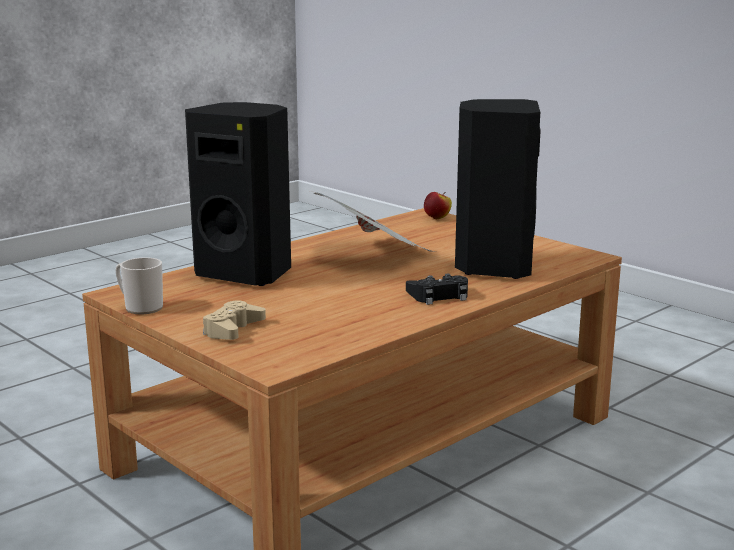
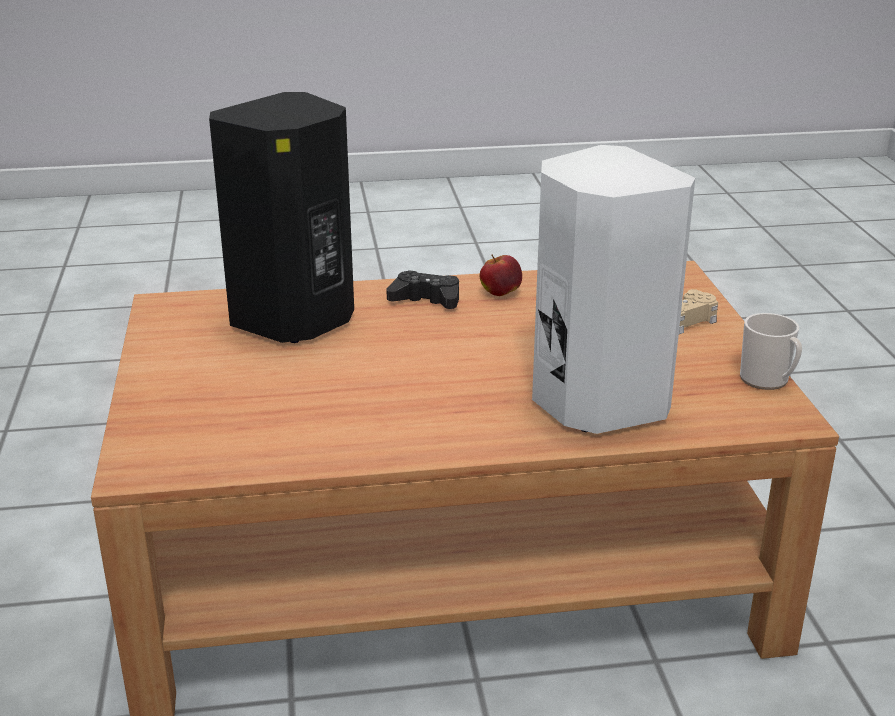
camera: 145 degrees left, 10 degrees up
black speaker [185,102,291,286] -> white speaker [532,145,695,434]
newspaper [311,191,437,252] -> none
apple [424,192,452,219] -> apple moved to [480,255,522,296]

